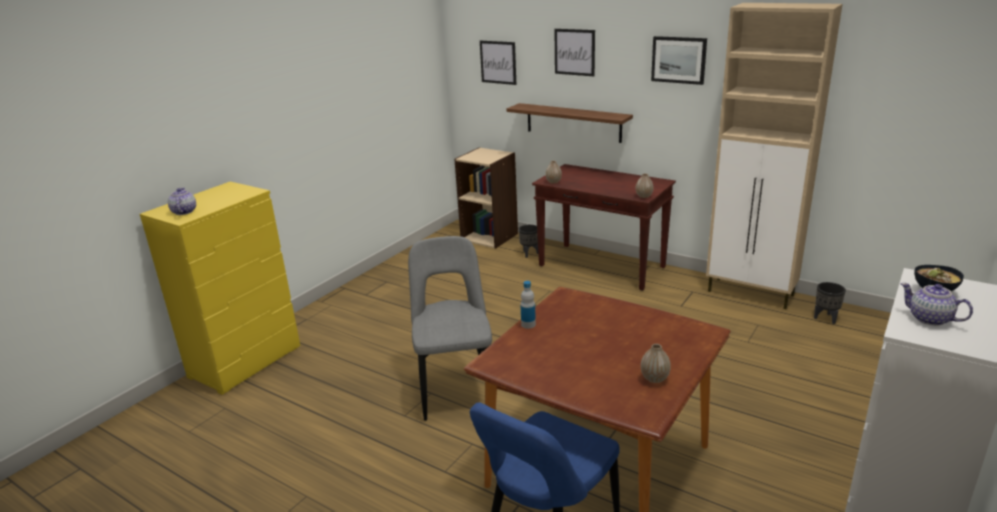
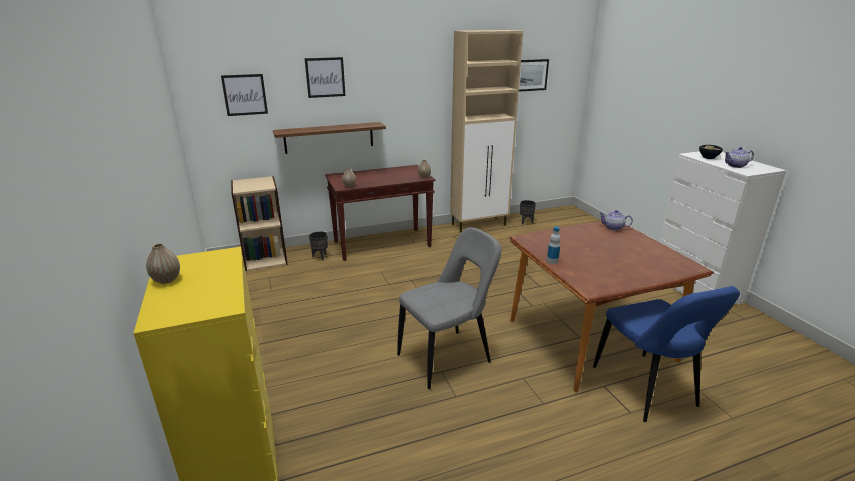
camera: 55 degrees left, 0 degrees up
teapot [168,188,196,215] -> teapot moved to [599,210,633,231]
grey chair [408,236,492,421] -> grey chair turned 120 degrees clockwise [397,227,502,389]
vase [641,344,671,383] -> vase moved to [146,243,180,284]
picture [651,36,707,85] -> picture moved to [519,59,549,92]

